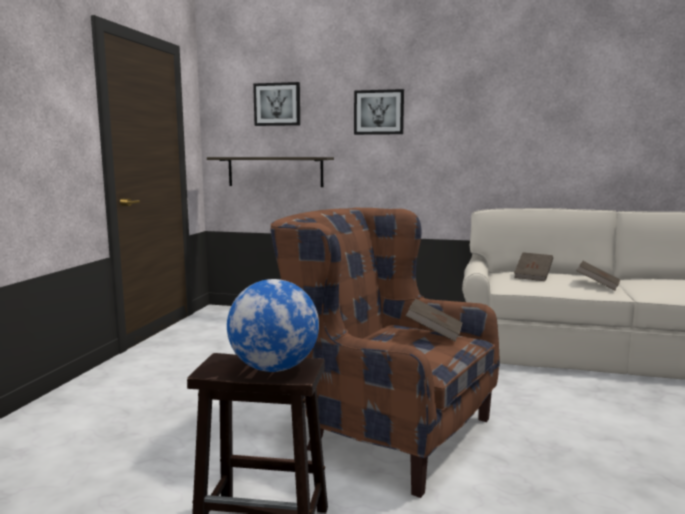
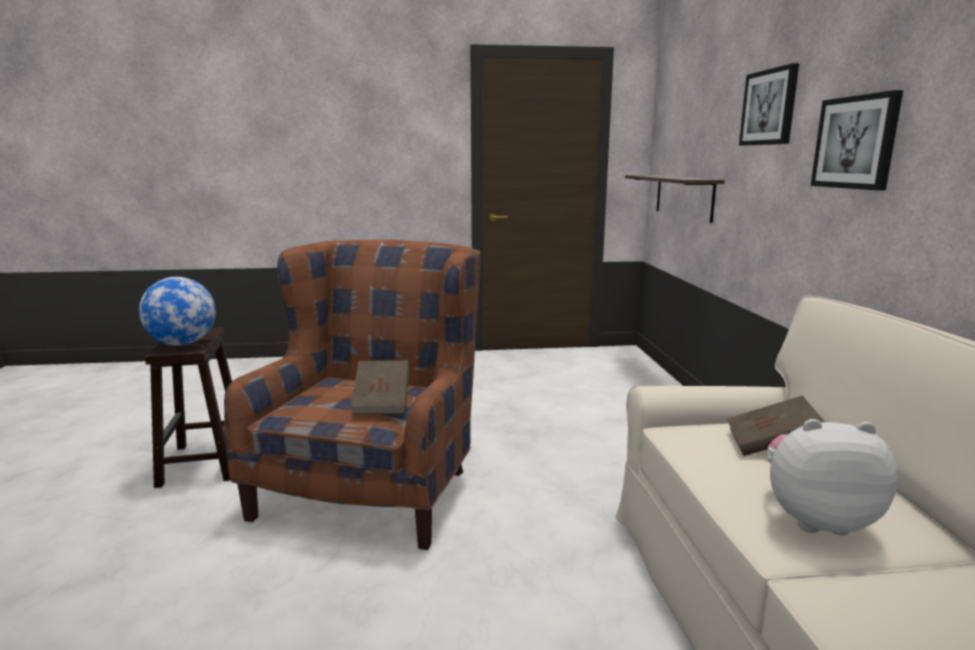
camera: 70 degrees right, 5 degrees up
picture [253,82,300,126] -> picture moved to [811,90,903,191]
brown book [576,261,620,290] -> plush toy [768,419,898,535]

